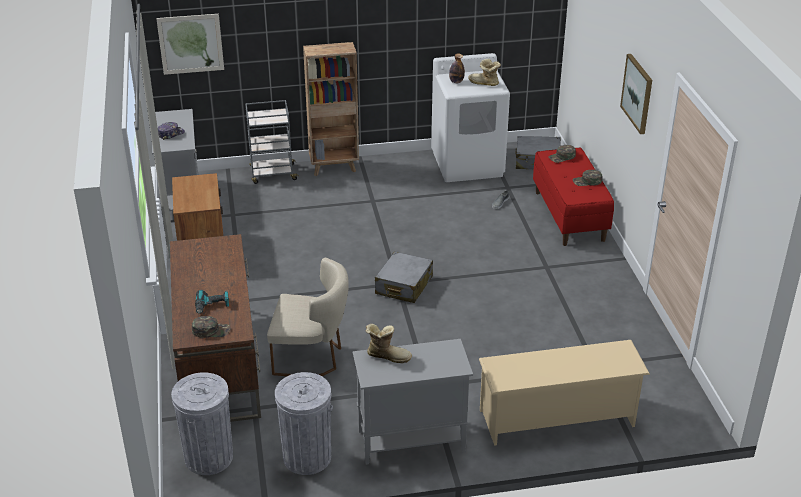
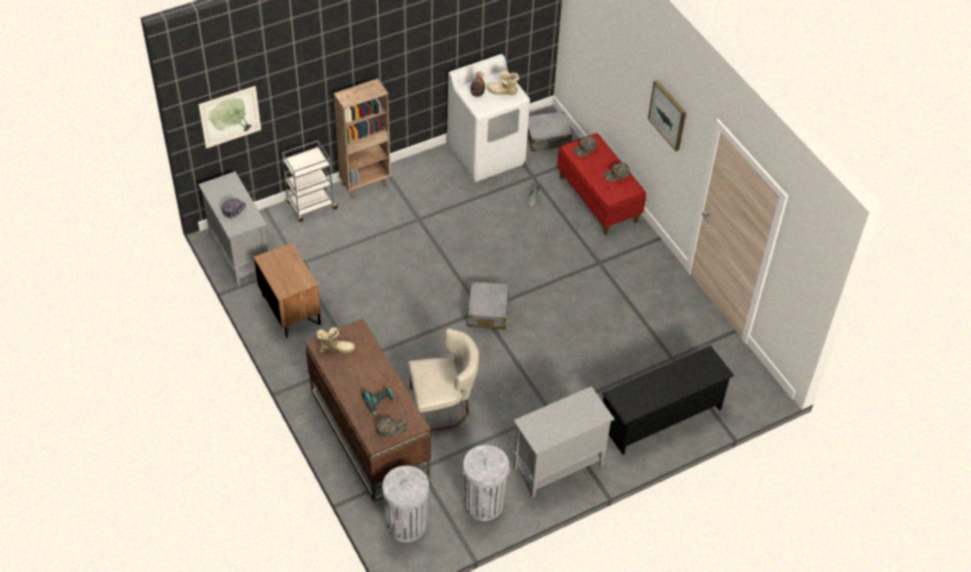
camera: 20 degrees left, 15 degrees up
boot [366,324,412,363] -> boot moved to [316,327,355,354]
beige shoe rack [479,340,650,446] -> black shoe rack [602,345,734,455]

